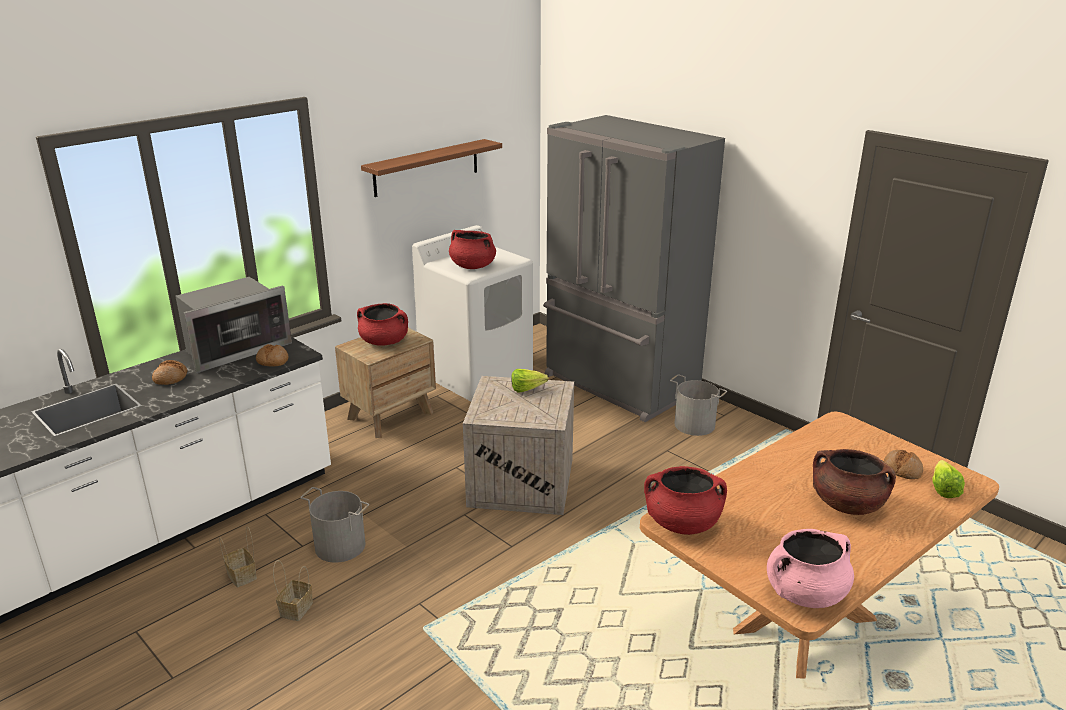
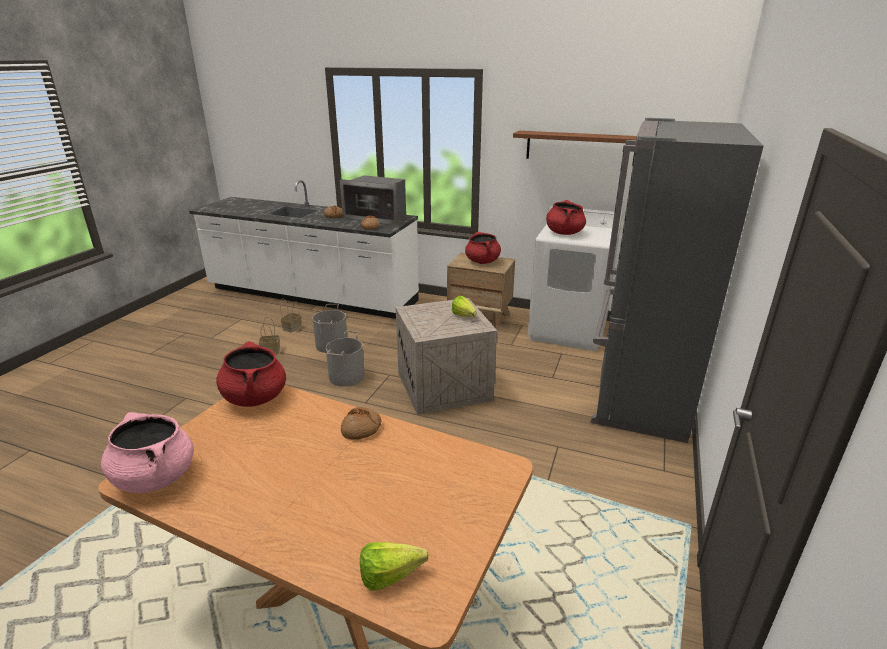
camera: 65 degrees right, 0 degrees up
grey bucket [670,375,727,436] -> grey bucket moved to [326,330,365,387]
brown cooking pot [813,449,896,515] -> none
bread [884,450,923,479] -> bread moved to [341,407,381,440]

